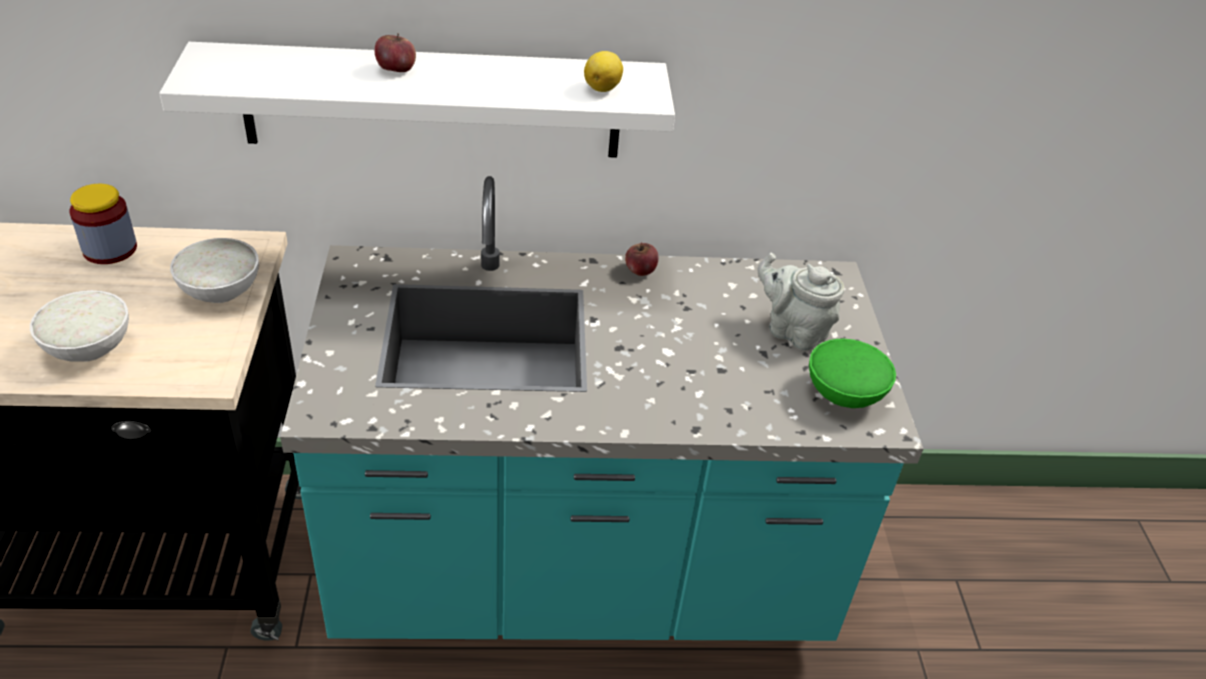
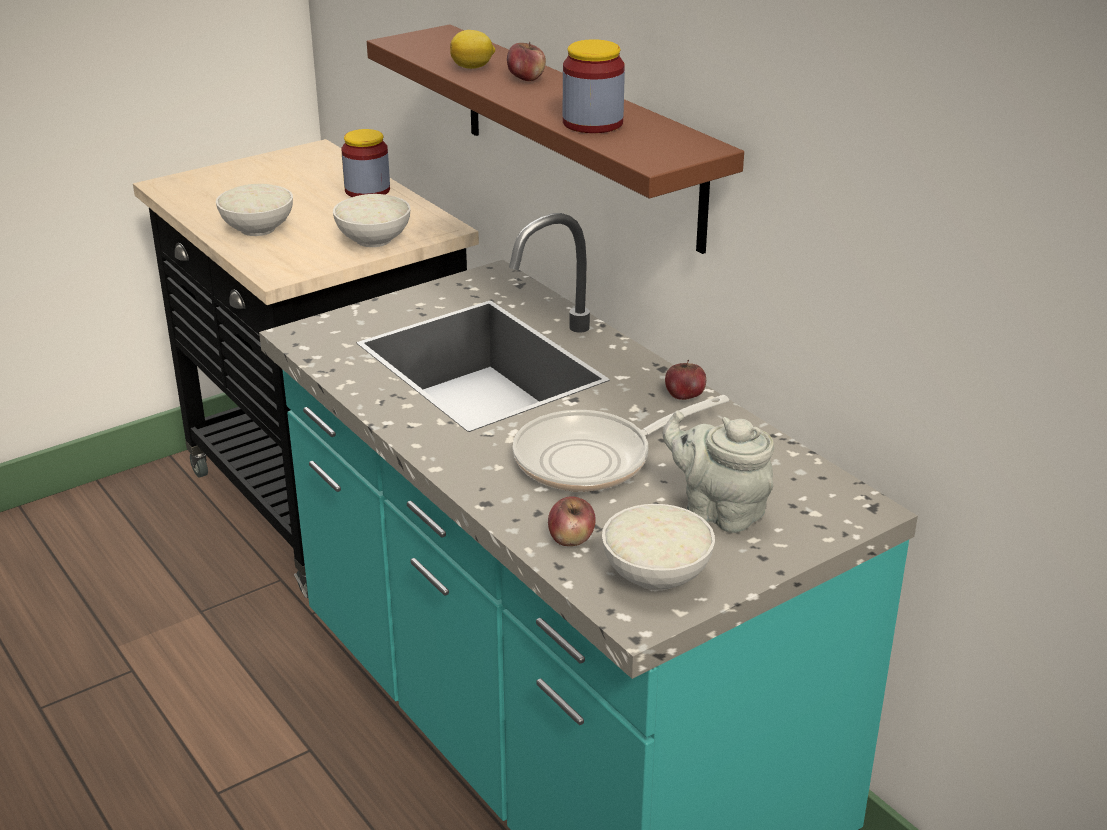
camera: 60 degrees right, 10 degrees down
white shelf [159,42,675,158] -> brown shelf [367,25,744,254]
lemon [584,51,623,92] -> lemon moved to [450,30,495,69]
grey teapot [757,253,844,351] -> grey teapot turned 60 degrees counterclockwise [663,411,774,533]
green bowl [809,339,896,408] -> white bowl [602,504,715,591]
none -> frying pan [513,395,729,492]
none -> apple [548,496,596,546]
none -> jar [563,39,625,133]

